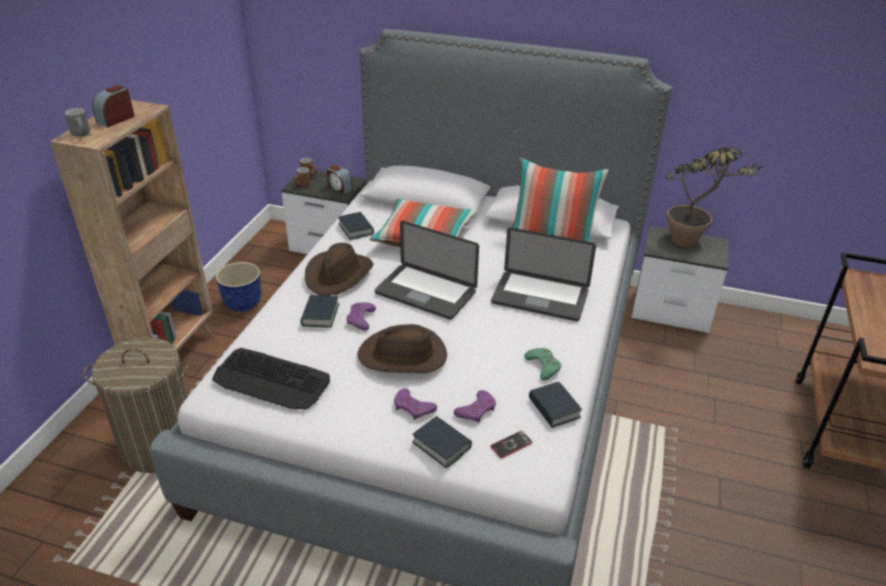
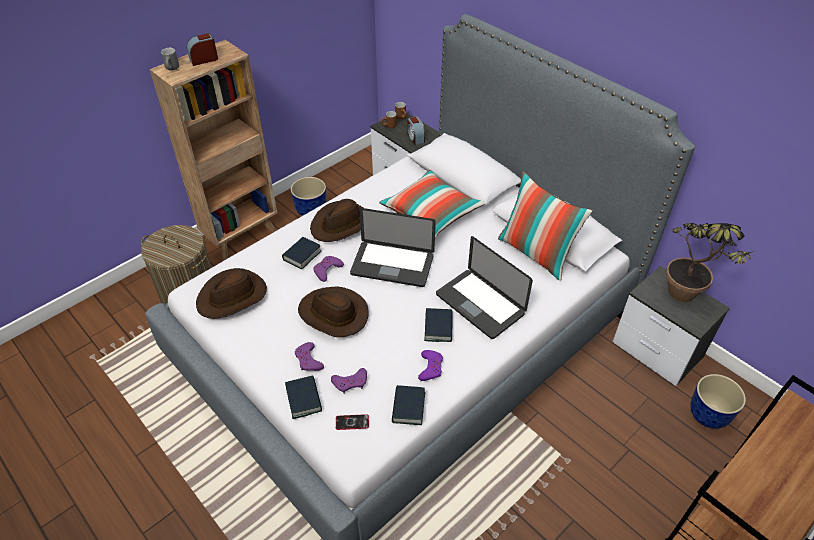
camera: 30 degrees right, 10 degrees up
keyboard [212,348,330,410] -> brown hat [196,268,267,319]
book [338,212,374,240] -> book moved to [424,308,452,342]
laptop [375,221,479,320] -> laptop turned 45 degrees counterclockwise [350,208,436,287]
green game controller [524,348,561,380] -> purple game controller [418,350,443,381]
none -> planter [690,374,746,429]

